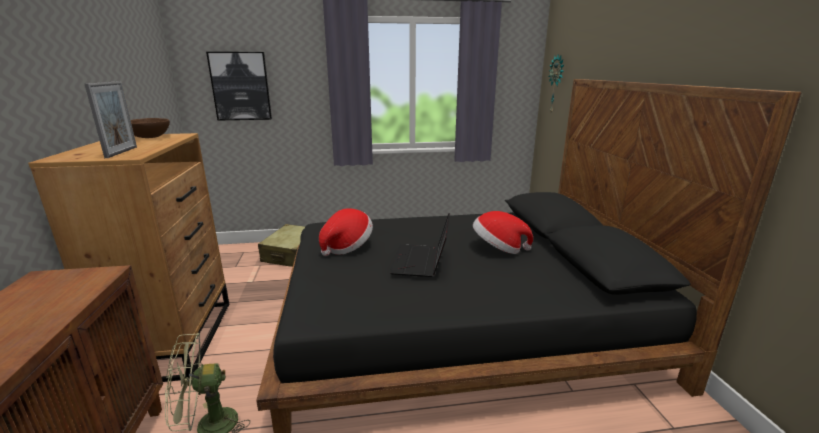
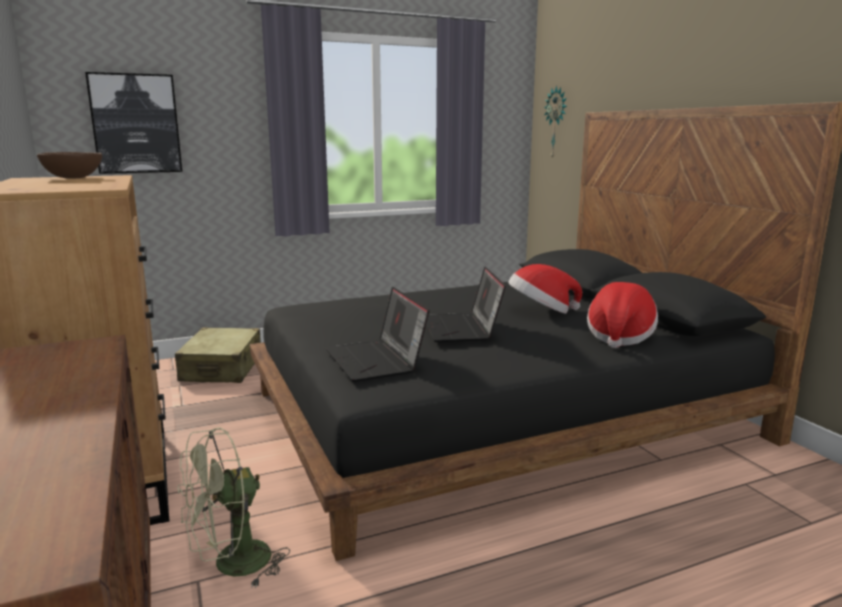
camera: 15 degrees left, 5 degrees down
picture frame [85,81,137,158] -> none
hat [319,209,373,256] -> hat moved to [587,282,658,348]
none -> laptop [326,287,430,382]

